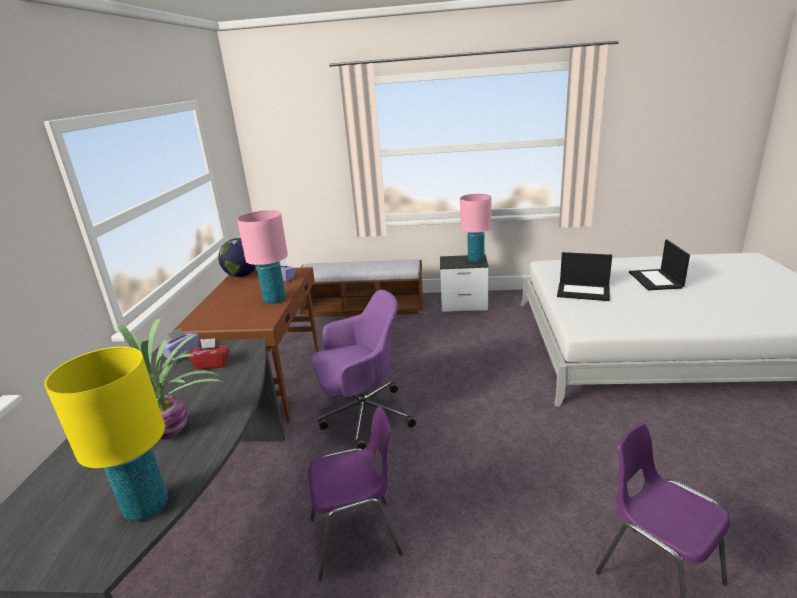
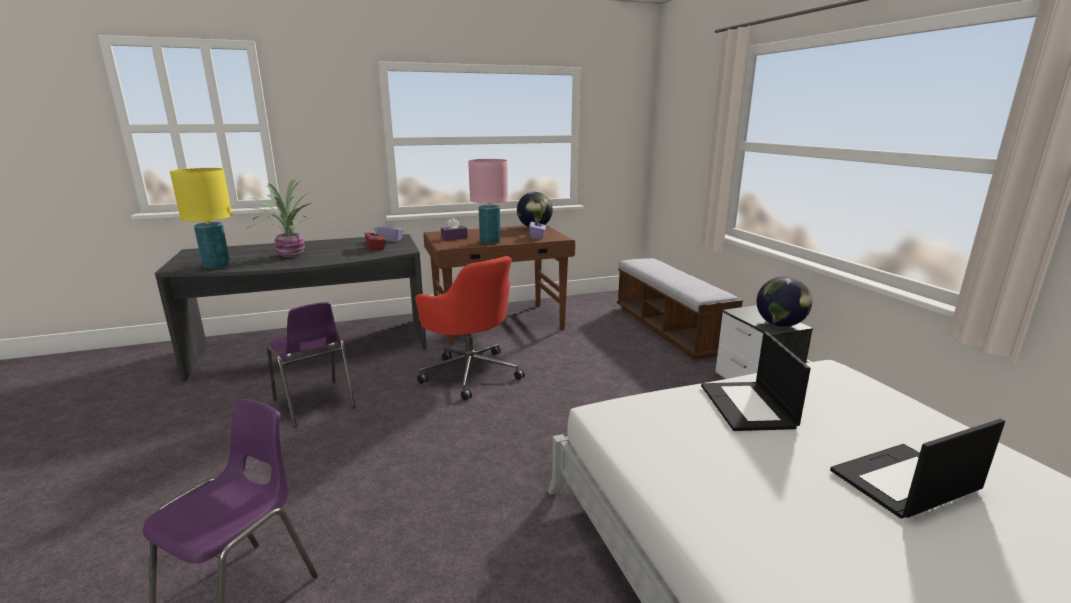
camera: 65 degrees right, 5 degrees down
purple office chair [312,290,416,450] -> red office chair [415,256,525,400]
pink table lamp [460,194,491,262] -> globe [757,276,812,327]
none -> purple tissue box [441,218,468,241]

